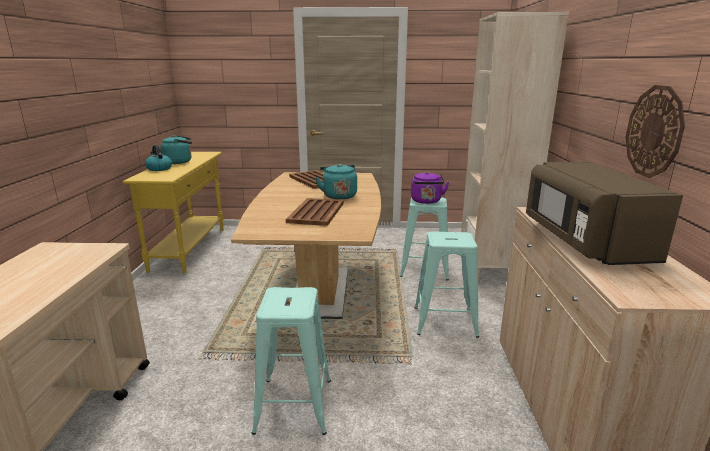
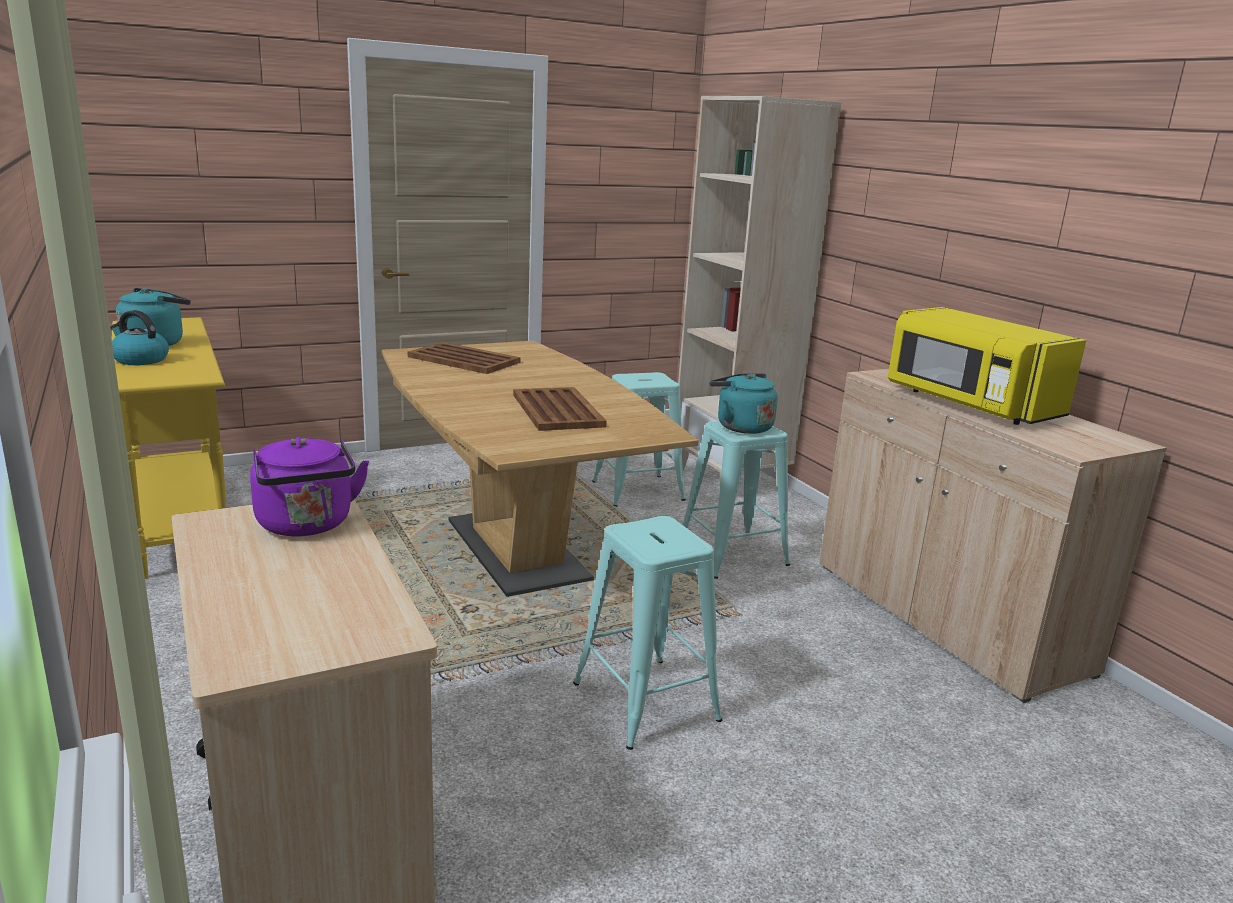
camera: 30 degrees left, 0 degrees up
turquoise kettle [315,163,357,200] -> turquoise kettle moved to [710,373,778,434]
purple kettle [411,171,449,204] -> purple kettle moved to [250,437,369,536]
brown microwave [526,161,683,265] -> yellow microwave [888,307,1086,425]
wall clock [626,85,685,178] -> none

